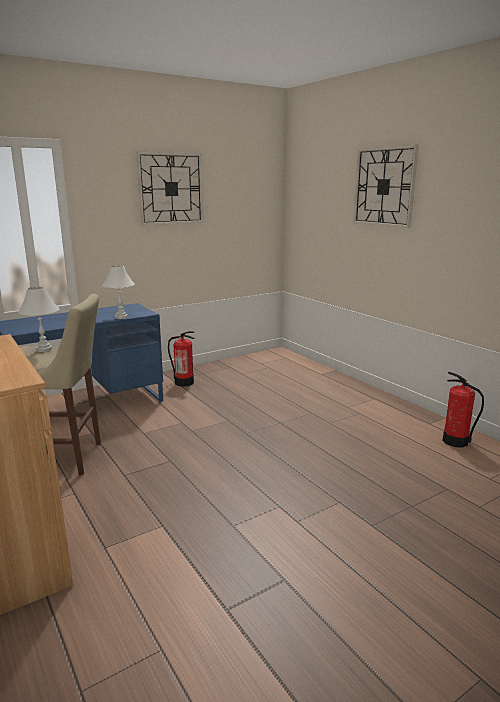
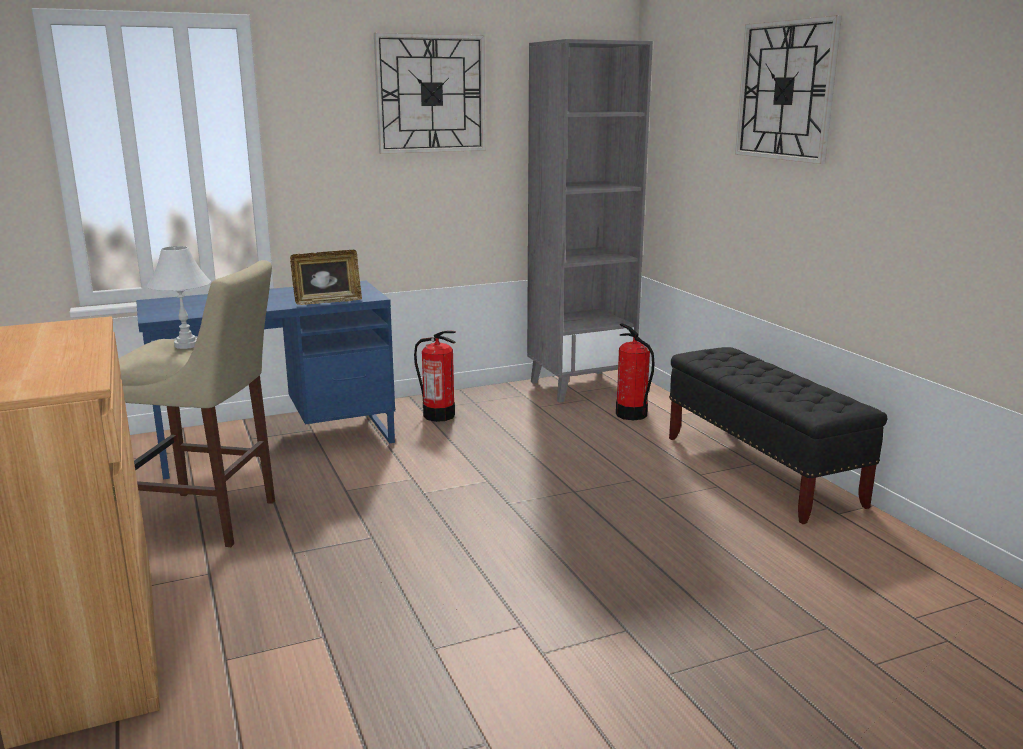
camera: 10 degrees right, 0 degrees up
white table lamp [102,265,135,319] -> picture frame [290,250,362,305]
fire extinguisher [443,372,484,448] -> fire extinguisher moved to [616,323,654,420]
none -> grey bookcase [527,39,653,403]
none -> black bench [669,347,887,524]

